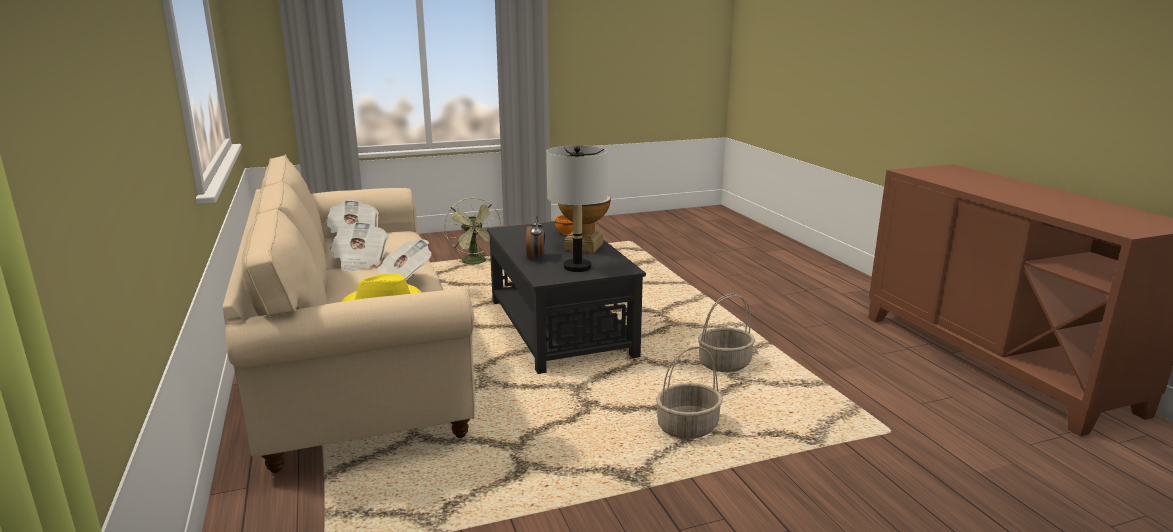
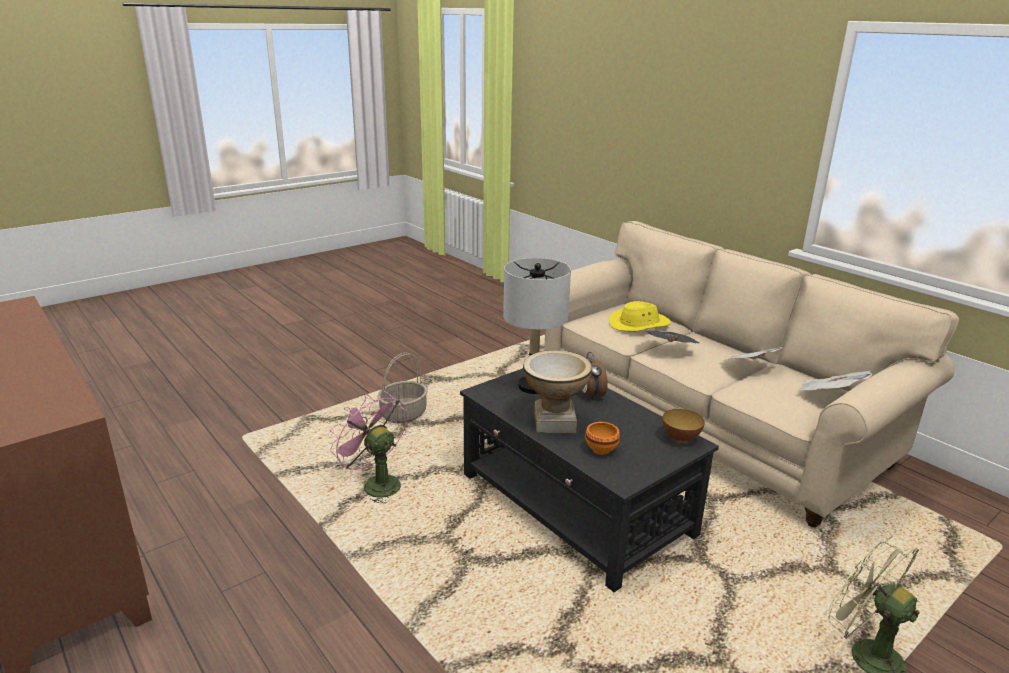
camera: 160 degrees right, 5 degrees up
basket [698,294,755,372] -> pink fan [330,391,407,504]
none -> bowl [662,409,705,443]

